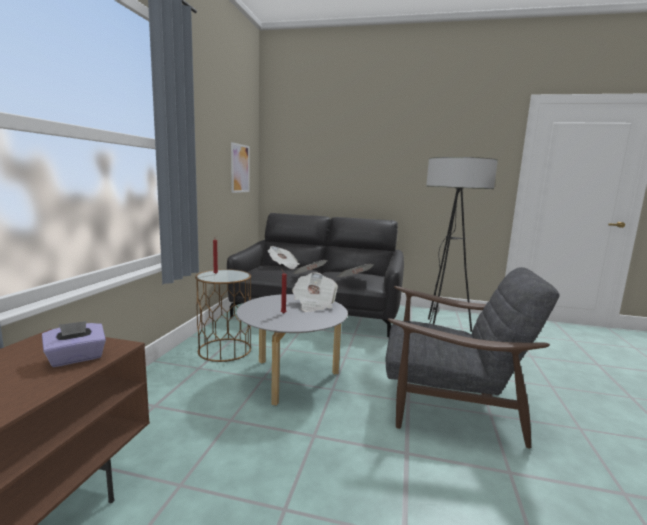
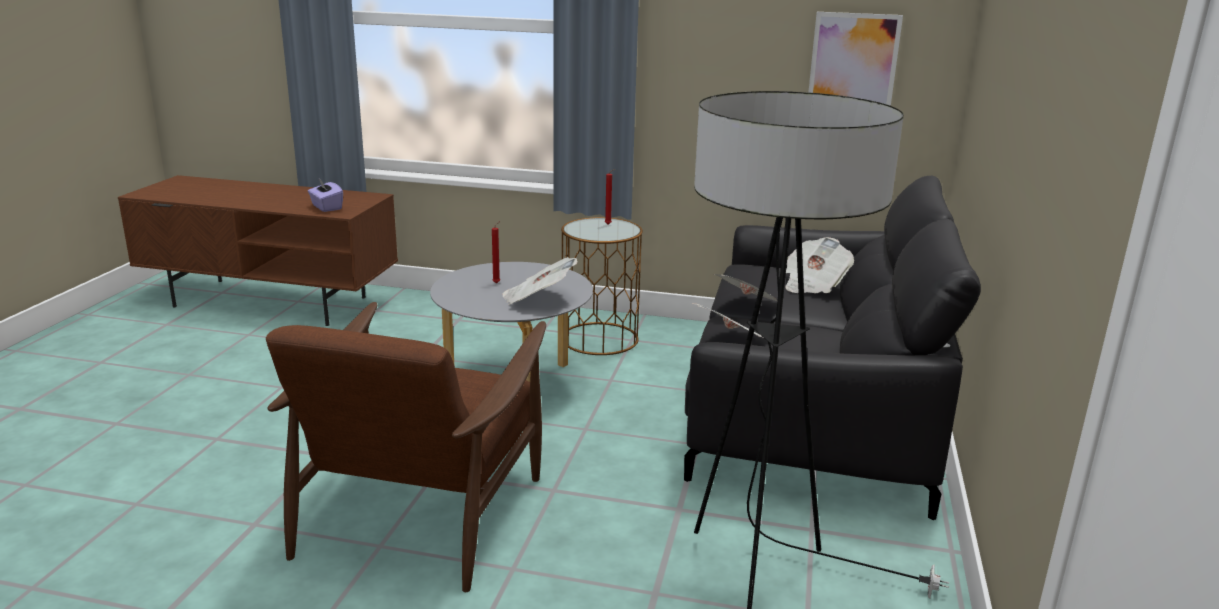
camera: 90 degrees right, 10 degrees up
grey armchair [386,267,560,448] -> brown armchair [266,302,546,592]

